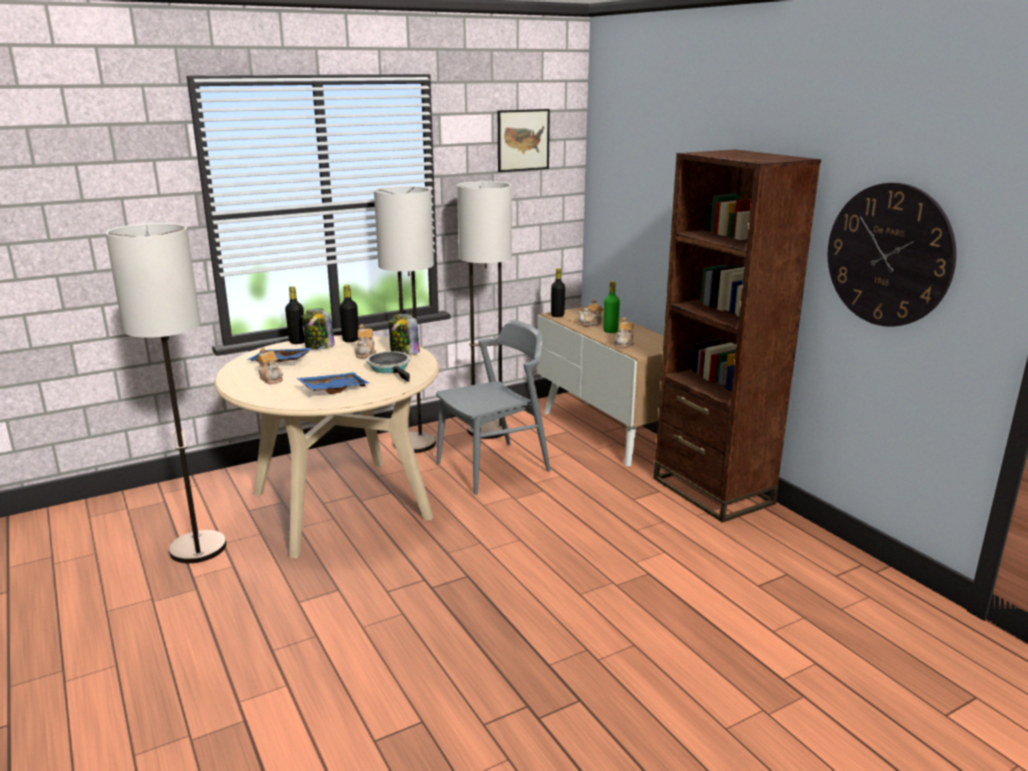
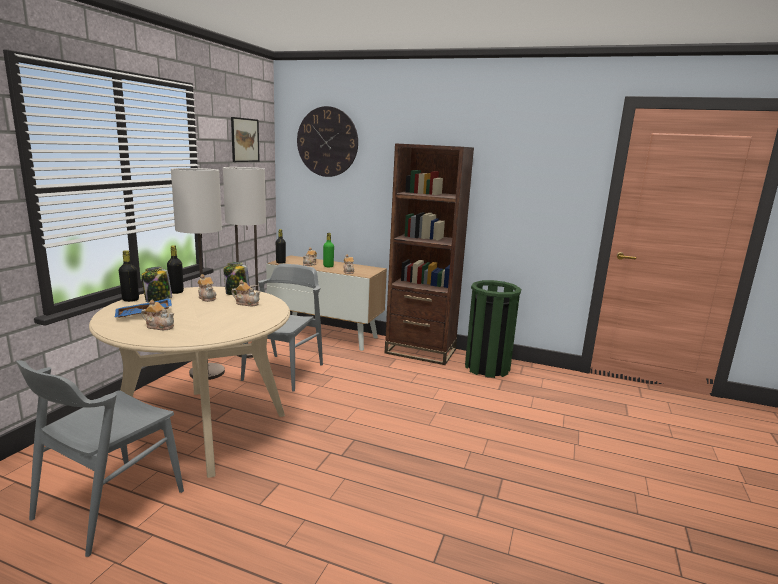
camera: 40 degrees left, 5 degrees down
floor lamp [105,223,226,563] -> grey chair [16,360,184,557]
blue tray [296,372,370,394] -> none
frying pan [367,351,410,382] -> teapot [231,280,260,306]
wall clock [828,183,956,327] -> wall clock moved to [297,106,358,177]
none -> green trash can [465,280,521,378]

